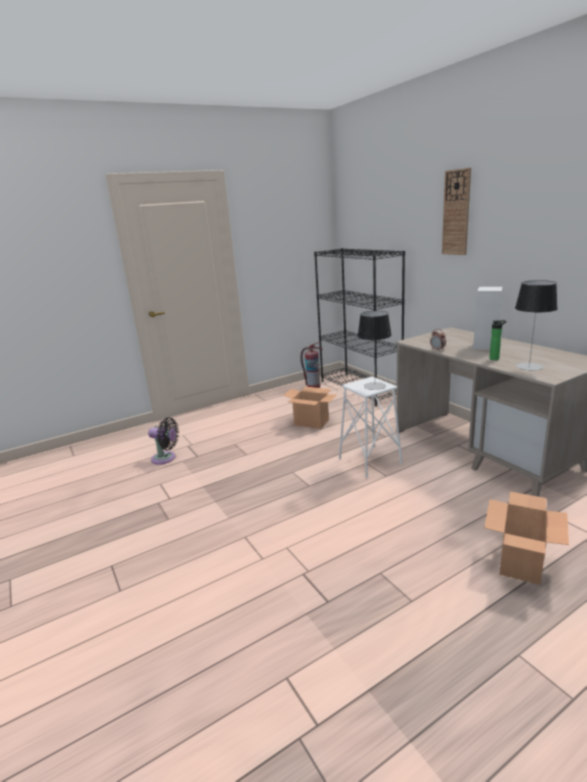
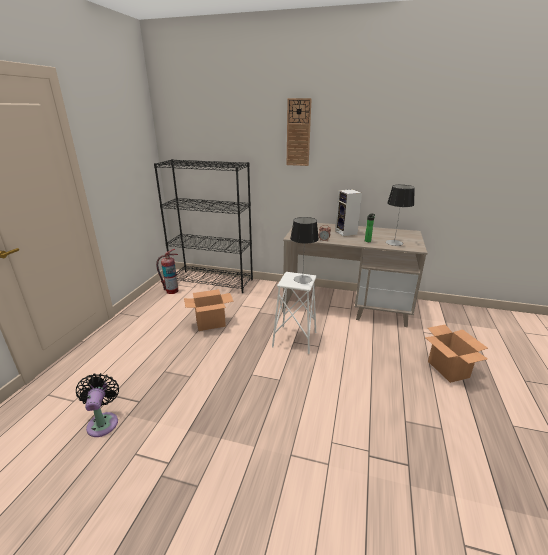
camera: 45 degrees left, 5 degrees up
black fan [148,418,179,465] -> black fan turned 75 degrees counterclockwise [76,373,119,437]

